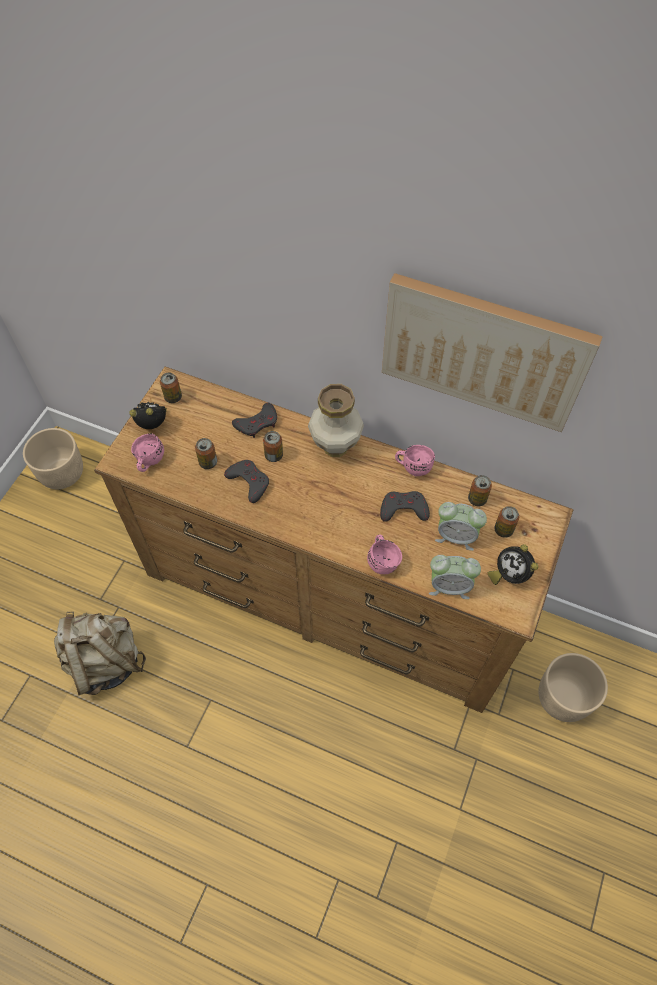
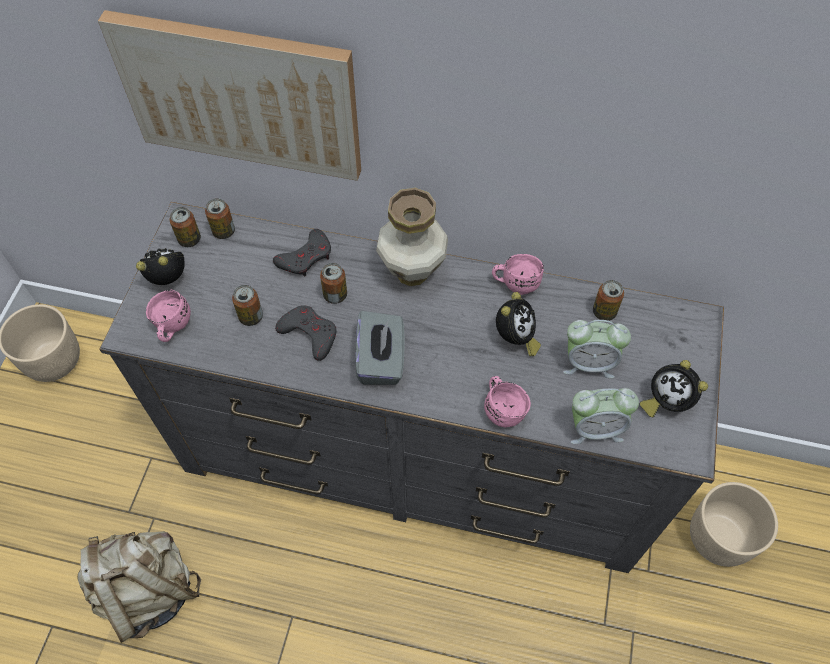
camera: 10 degrees left, 0 degrees up
brown dresser [94,367,573,713] -> grey dresser [99,202,724,573]
grey game controller [380,491,430,522] -> alarm clock [496,292,541,356]
picture [382,273,603,432] -> picture moved to [98,10,361,181]
can [494,506,519,538] -> can moved to [205,198,235,239]
none -> grey tissue box [355,311,405,385]

